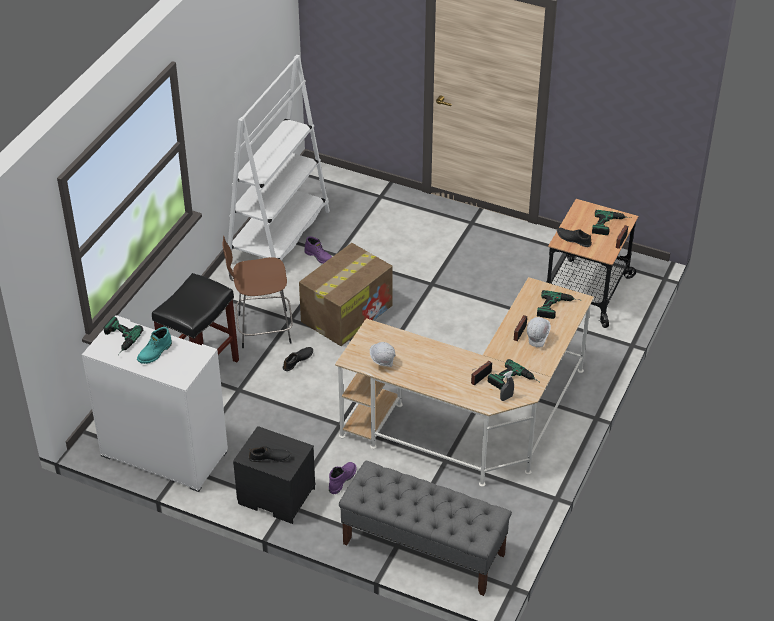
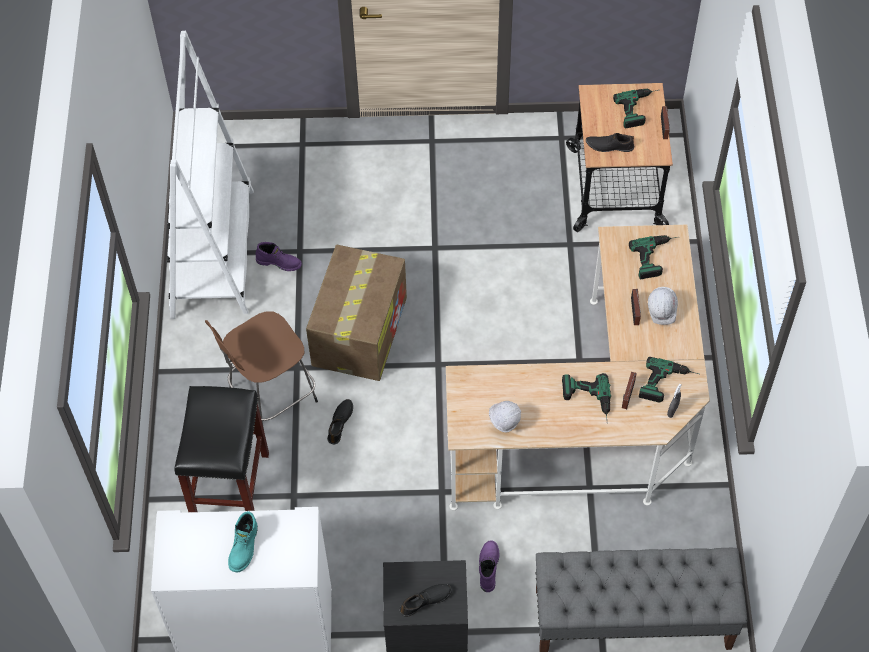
camera: 25 degrees left, 15 degrees up
power drill [103,316,143,355] -> power drill moved to [562,373,611,420]

